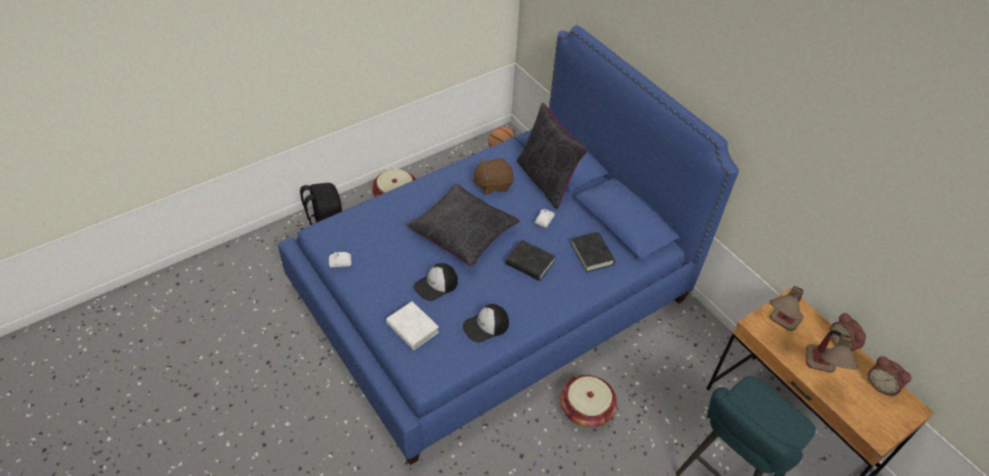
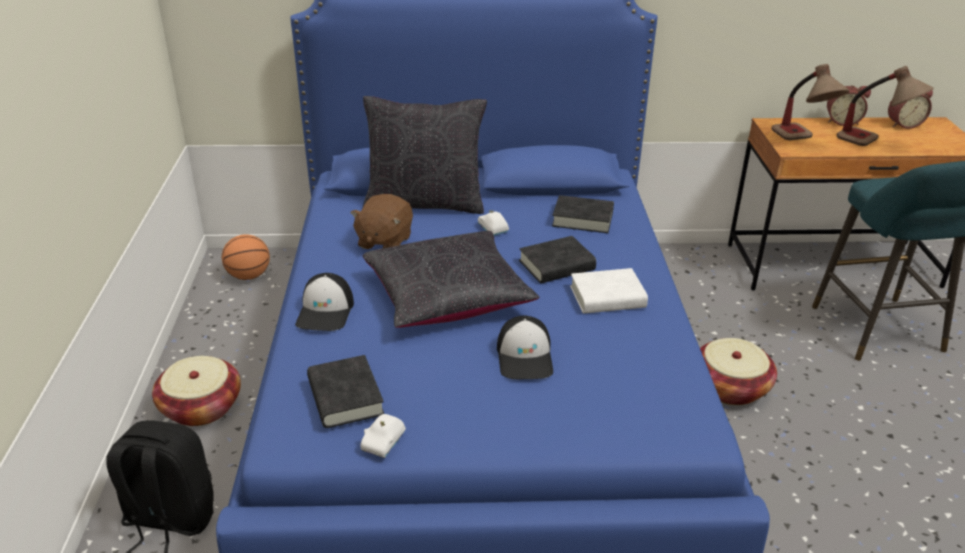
camera: 55 degrees left, 15 degrees down
white book [386,301,439,350] -> white book moved to [570,268,648,314]
cap [463,304,509,343] -> cap moved to [295,273,354,331]
none -> black book [307,355,384,428]

